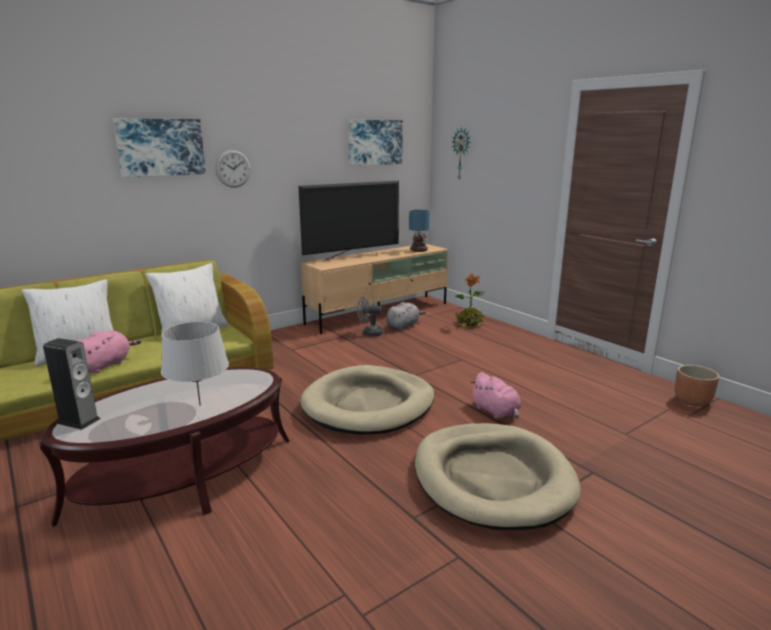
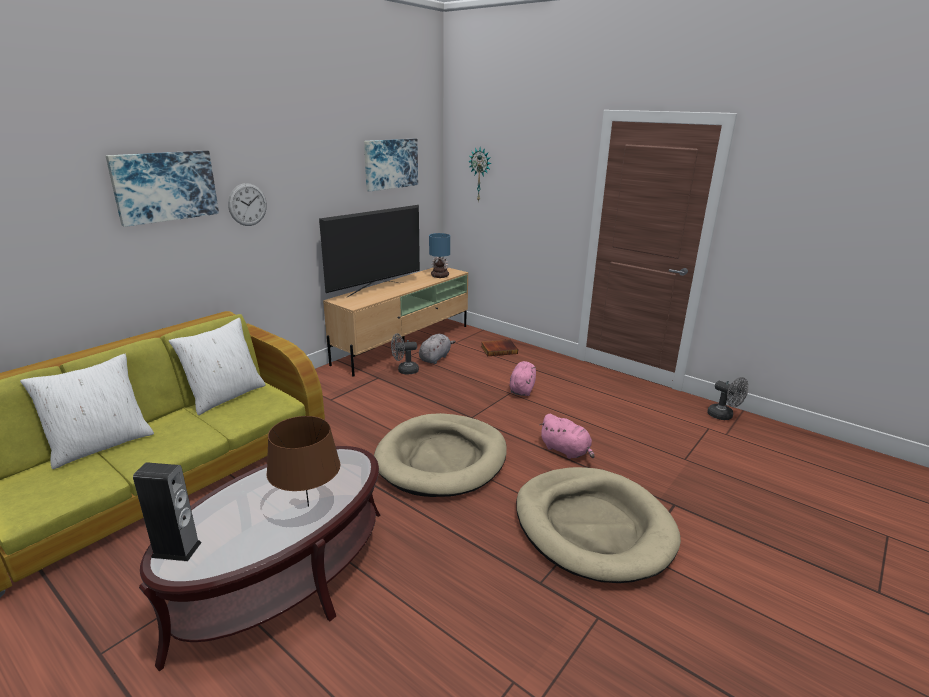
camera: 15 degrees left, 5 degrees up
pink plush toy [76,330,141,373] -> pink plush toy moved to [510,361,536,396]
grey table lamp [161,322,229,406] -> brown table lamp [266,416,340,507]
potted plant [455,273,485,328] -> book [481,340,518,356]
brown planter [675,365,719,406] -> grey fan [707,377,748,420]

